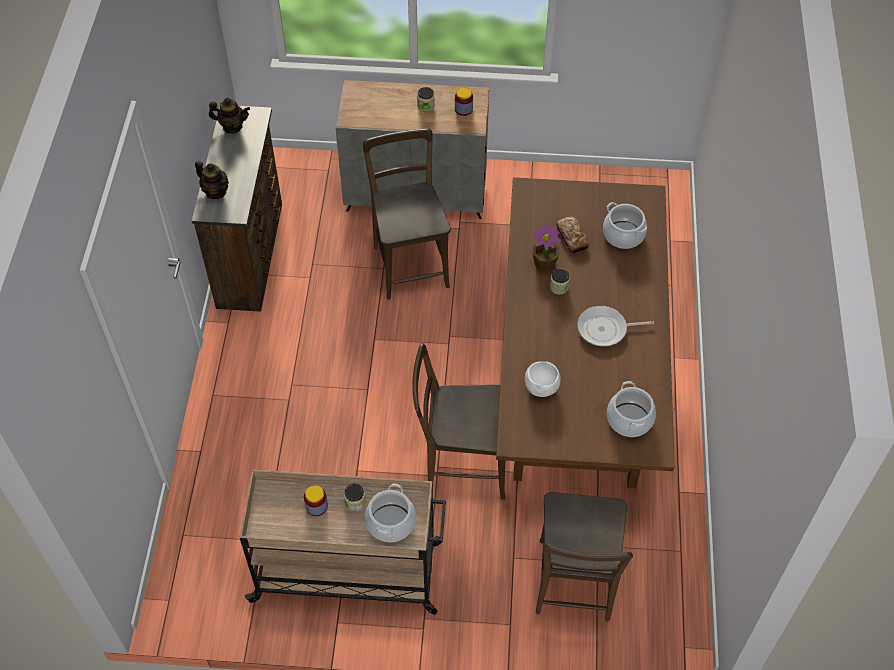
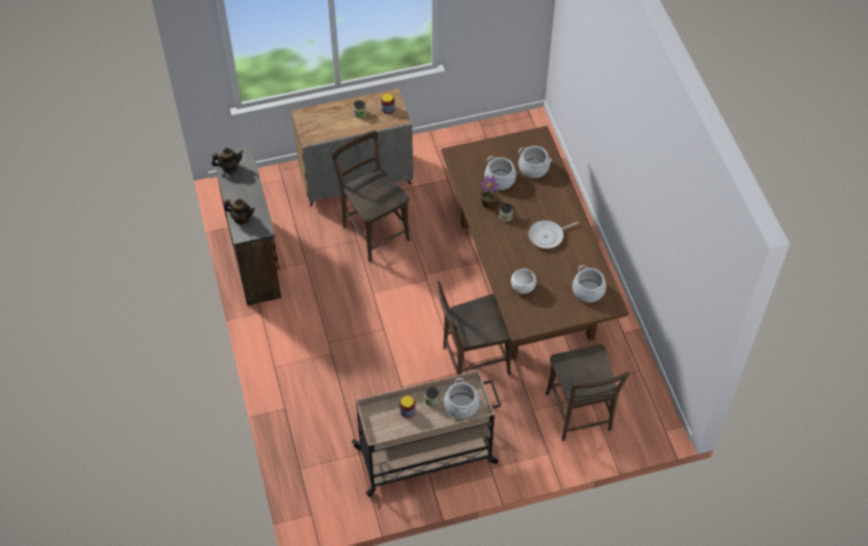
camera: 20 degrees left, 0 degrees up
bread [556,217,589,254] -> cooking pot [485,156,516,190]

